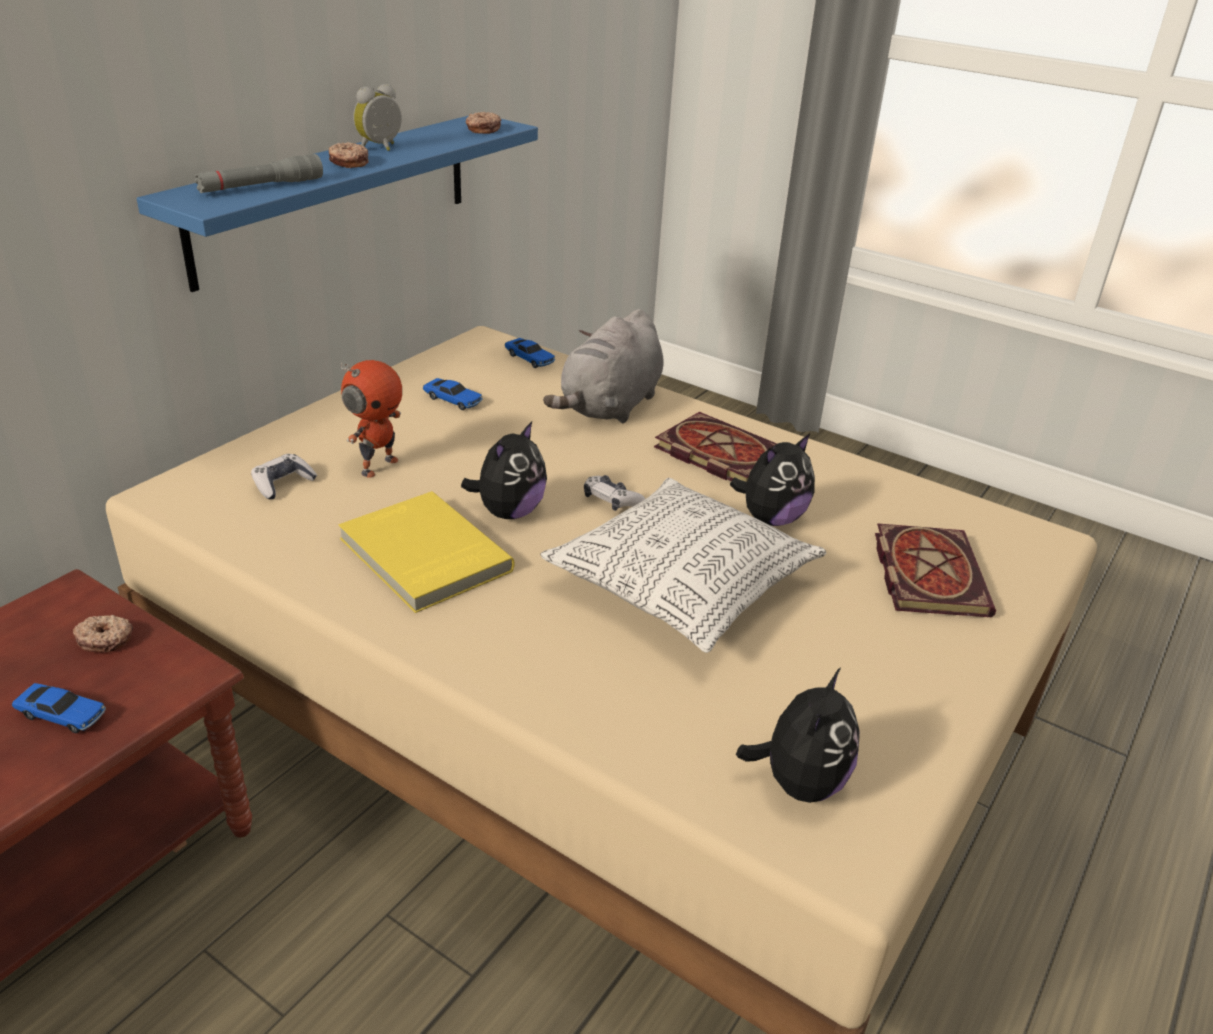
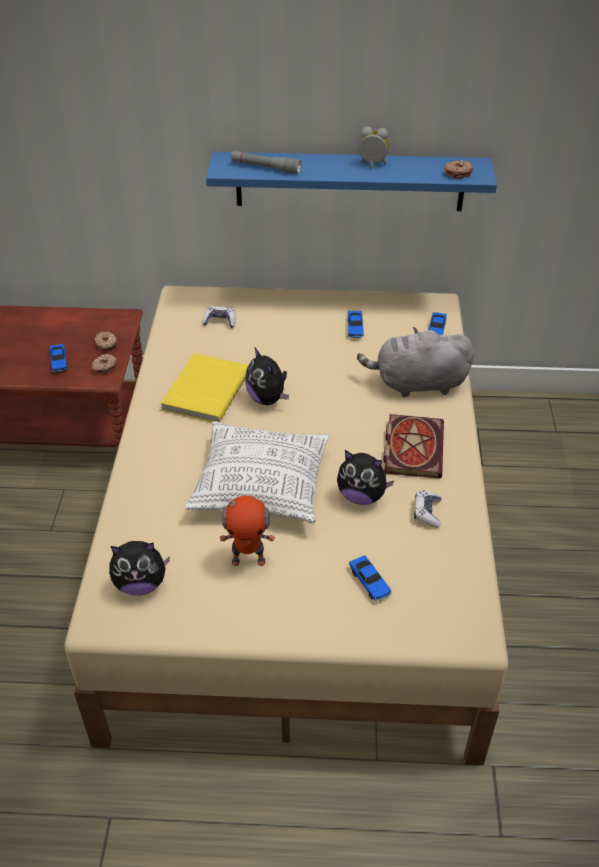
camera: 60 degrees right, 10 degrees up
donut [329,142,369,168] -> donut moved to [91,354,117,375]
toy robot [341,360,402,478] -> toy robot moved to [220,494,275,566]
plush toy [461,421,547,519] -> plush toy turned 60 degrees clockwise [245,348,289,405]
game controller [584,475,645,511] -> game controller moved to [414,490,441,528]
book [875,523,996,617] -> toy car [349,555,392,601]

